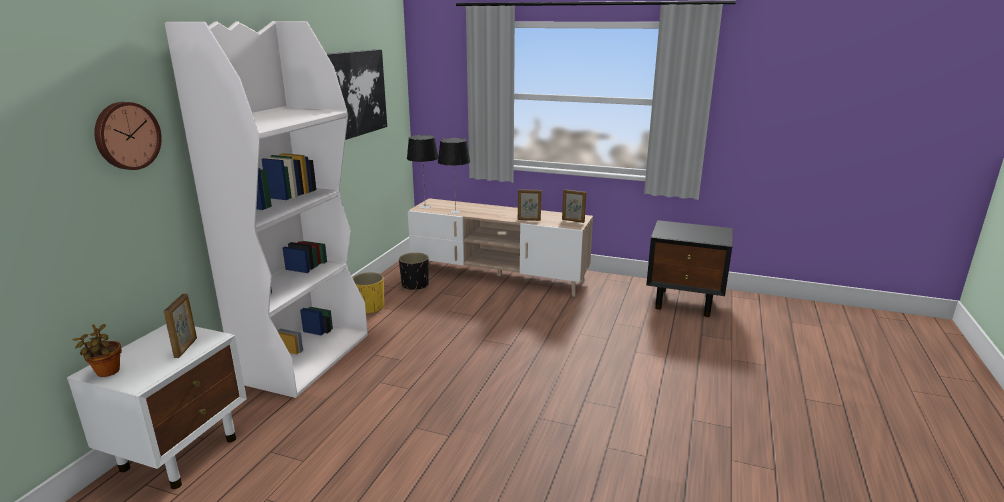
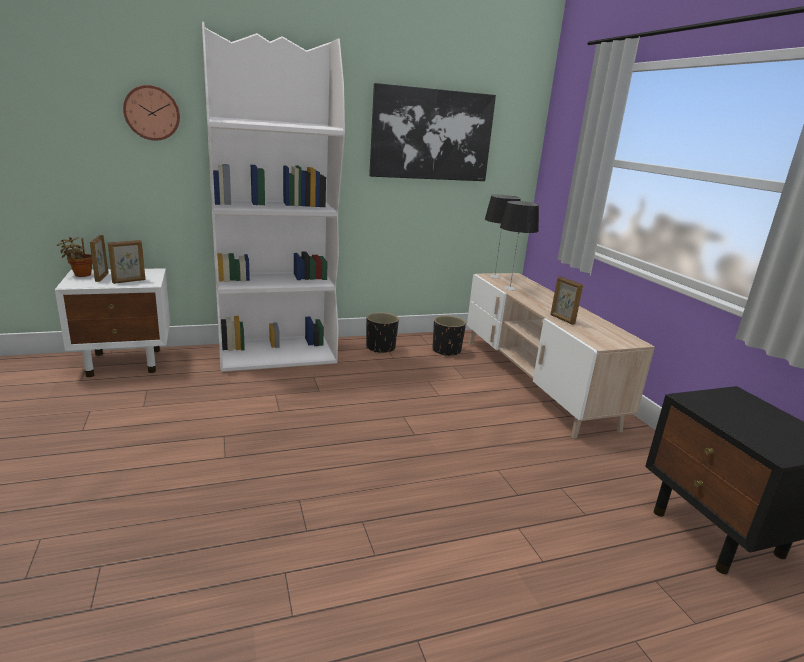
camera: 50 degrees right, 0 degrees up
yellow planter [352,272,385,313] -> black planter [366,312,399,354]
picture frame [562,189,586,223] -> picture frame moved to [90,235,109,282]

